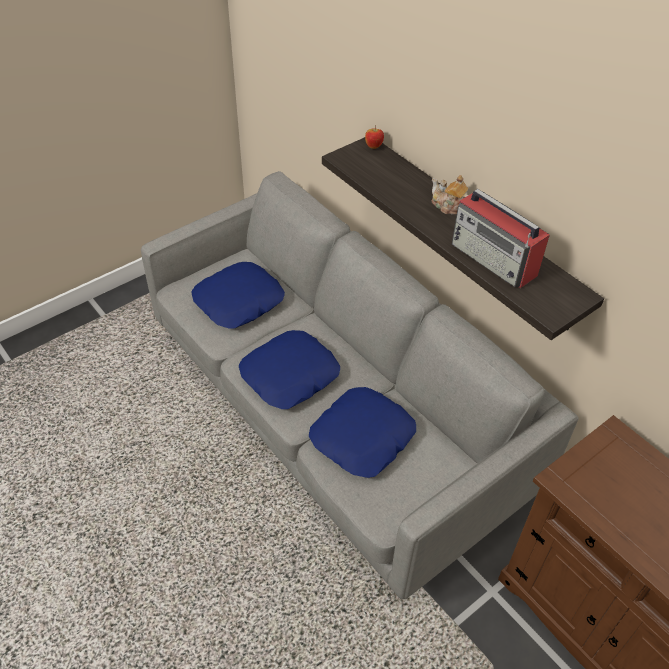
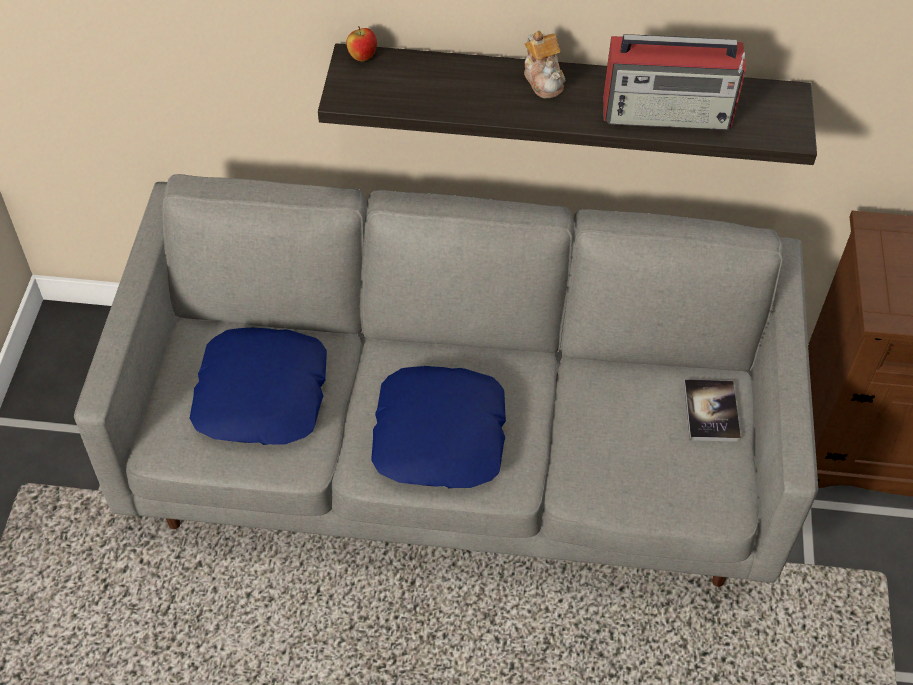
camera: 45 degrees left, 5 degrees up
blue pillow [309,387,416,478] -> none
teapot [432,175,468,215] -> teapot turned 105 degrees counterclockwise [524,31,565,98]
none -> book [684,379,741,442]

